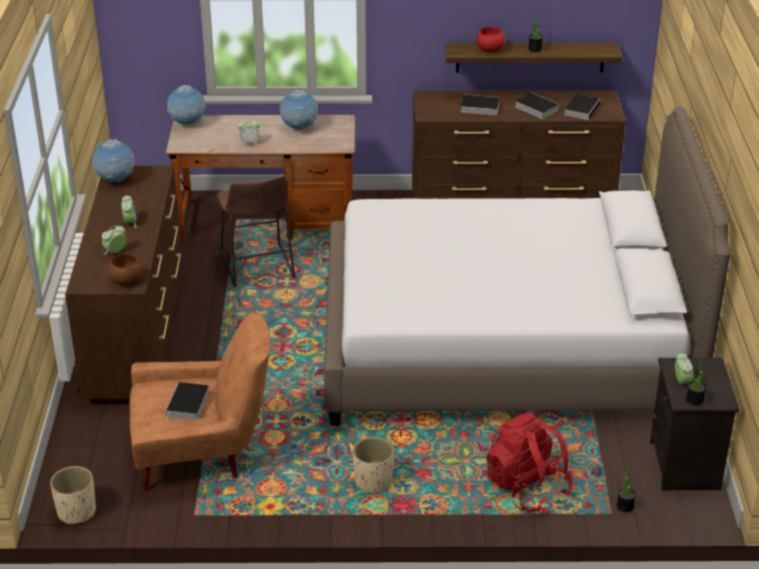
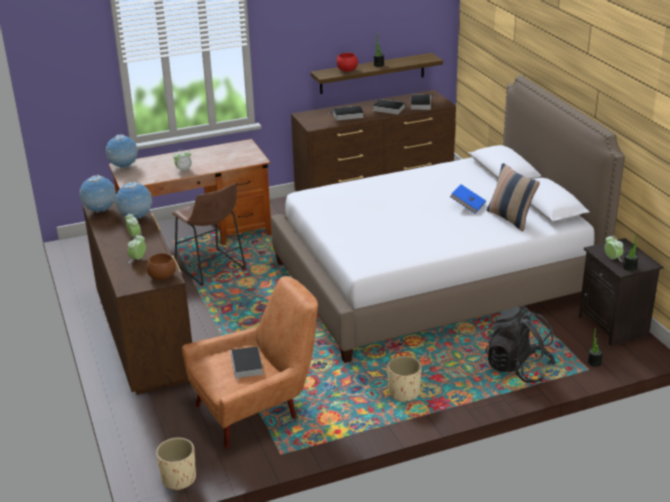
camera: 20 degrees left, 5 degrees down
globe [280,90,318,129] -> globe moved to [115,181,152,219]
red backpack [486,413,573,512] -> black backpack [485,307,556,383]
none -> blue book [450,184,486,214]
none -> pillow [487,163,540,232]

